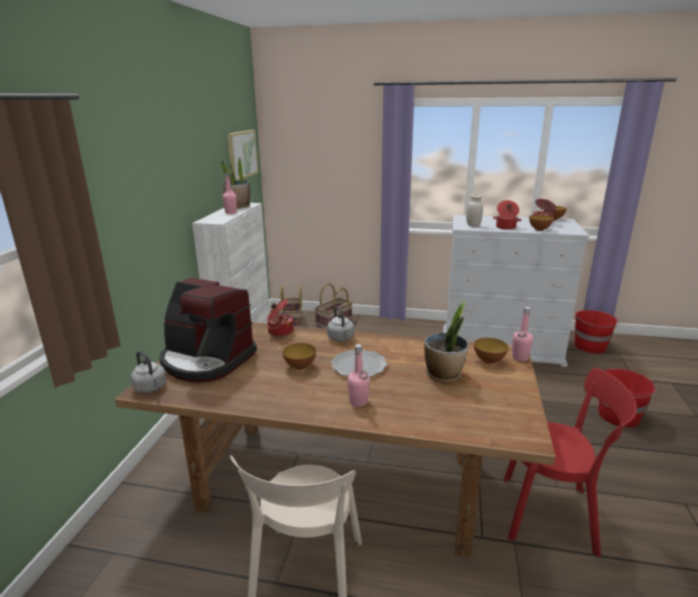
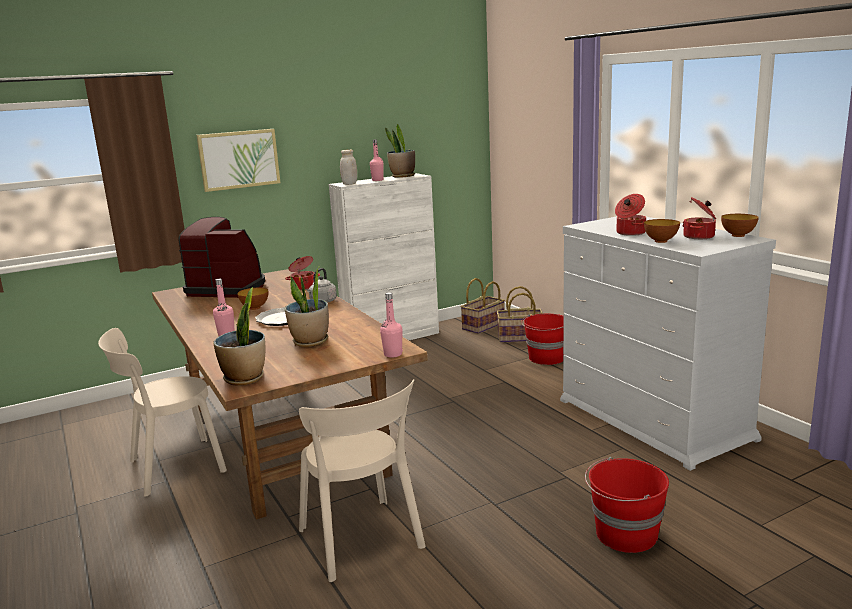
camera: 50 degrees right, 5 degrees down
grey kettle [131,351,166,393] -> none
coffee machine [159,277,257,383] -> coffee machine turned 120 degrees clockwise [178,217,265,298]
picture [227,130,259,181] -> picture moved to [196,129,280,192]
white jar [466,194,483,227] -> white jar moved to [340,149,357,185]
bowl [474,338,508,364] -> none
red chair [504,368,637,557] -> beige chair [299,379,426,582]
red bucket [574,310,619,354] -> red bucket moved to [521,314,564,365]
none -> potted plant [213,287,265,386]

